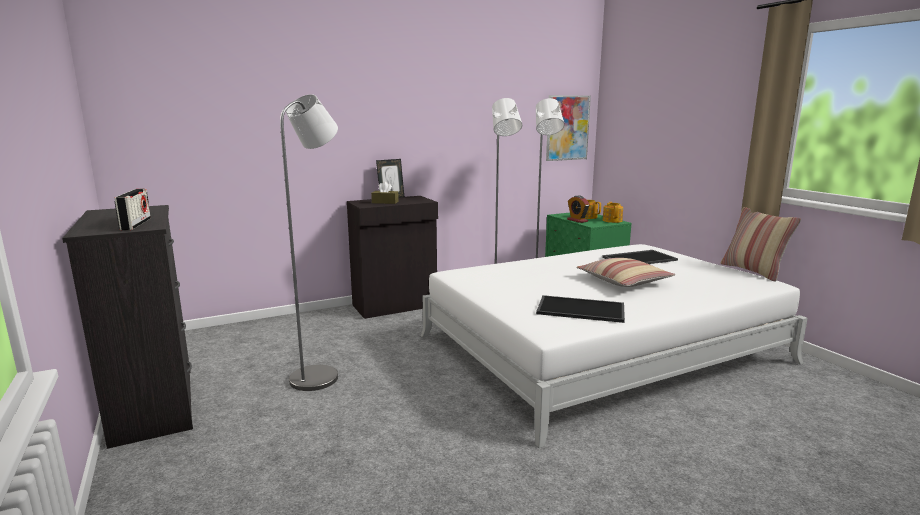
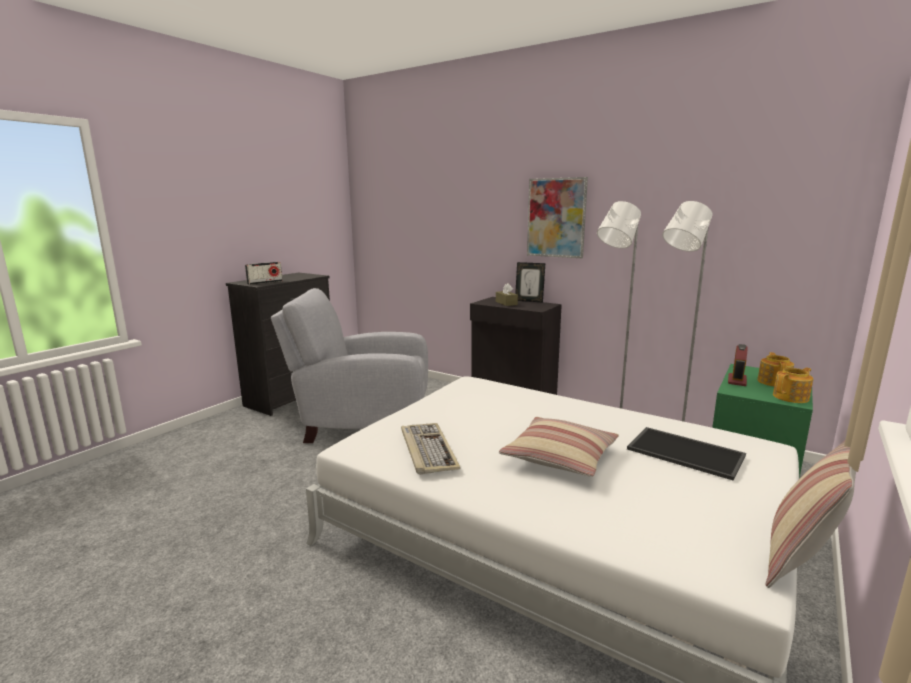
camera: 60 degrees right, 0 degrees up
grey floor lamp [280,94,338,391] -> grey armchair [271,288,428,443]
tray [536,295,625,323] -> keyboard [401,423,460,475]
picture [546,95,591,161] -> picture moved to [527,177,588,258]

